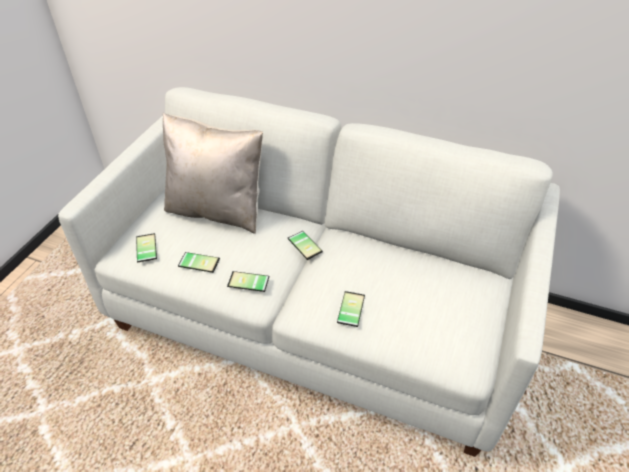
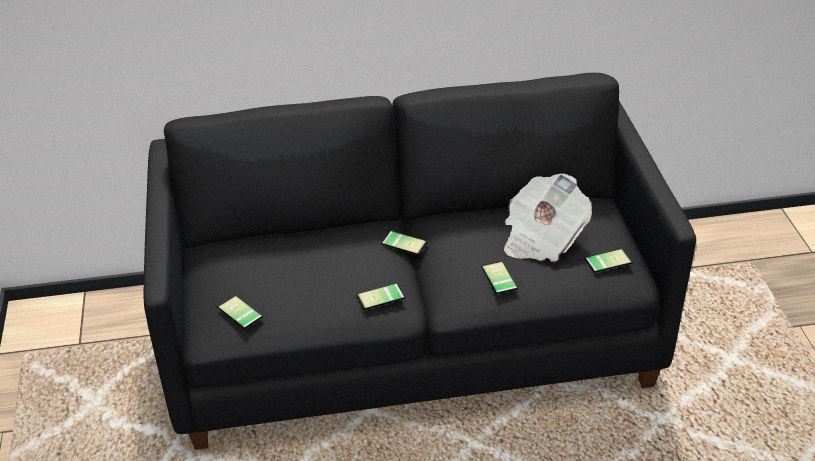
camera: 30 degrees left, 5 degrees down
white sofa [58,87,560,457] -> black sofa [144,73,696,450]
beige pillow [163,113,263,234] -> none
phone [178,252,220,273] -> phone moved to [584,249,633,273]
none -> newspaper [504,174,592,262]

